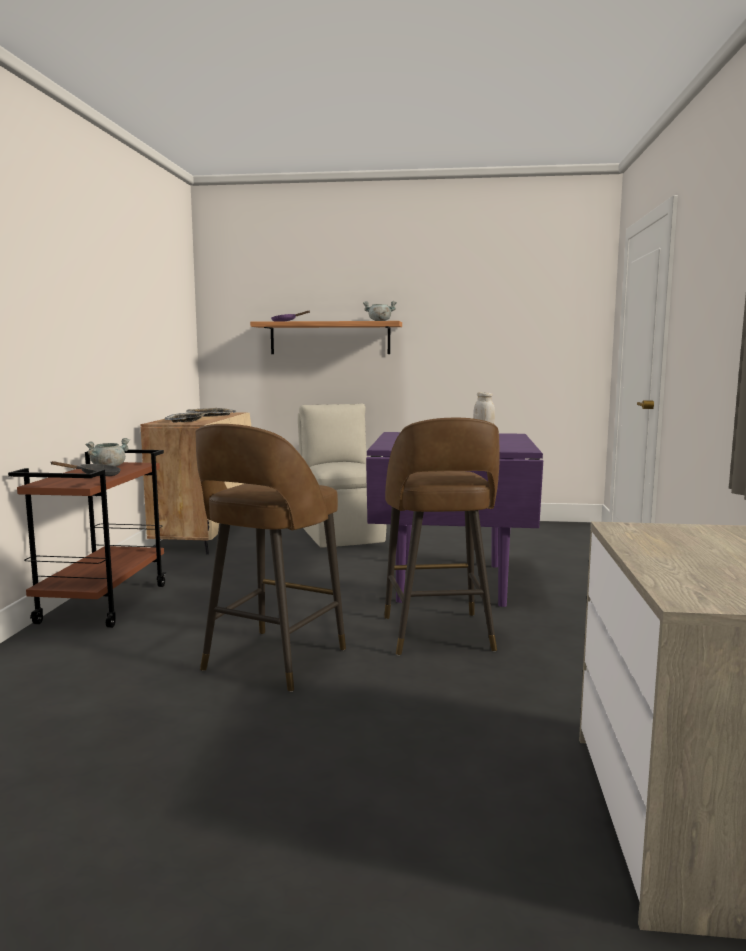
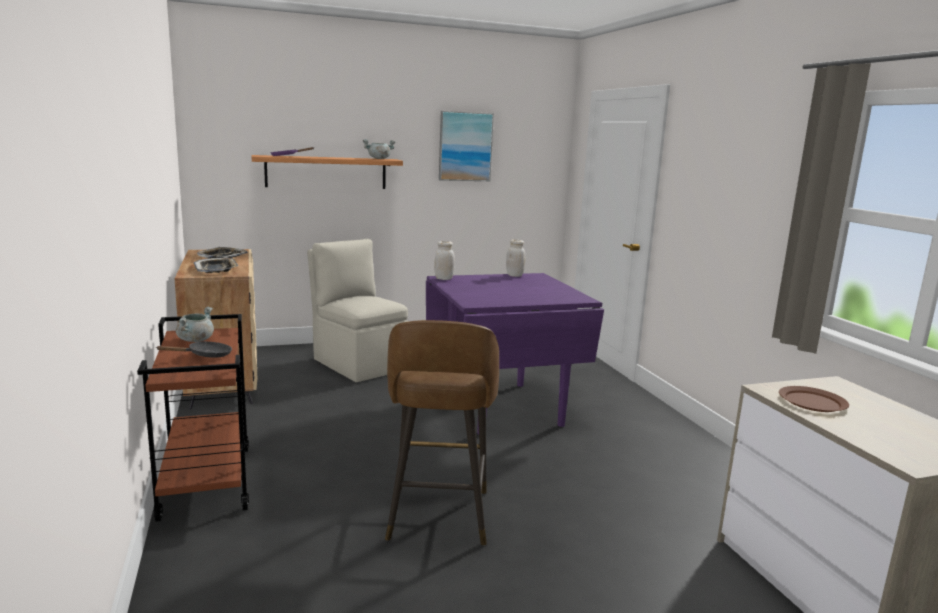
camera: 25 degrees left, 5 degrees up
brown stool [384,418,499,655] -> none
none -> white jar [434,241,455,280]
none -> picture [439,111,494,181]
none -> brown plate [779,386,849,412]

